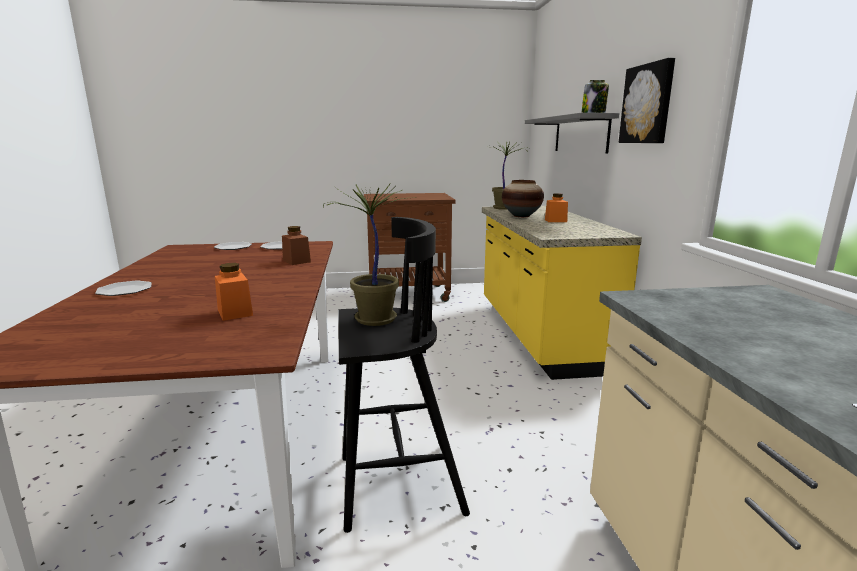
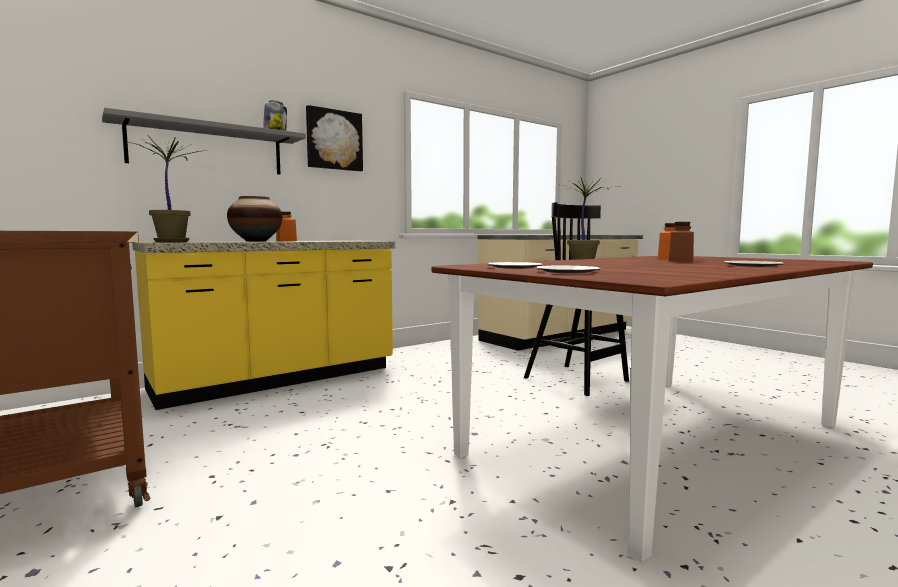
camera: 120 degrees left, 10 degrees down
brown jar [282,226,311,265] -> brown jar moved to [669,222,694,262]

